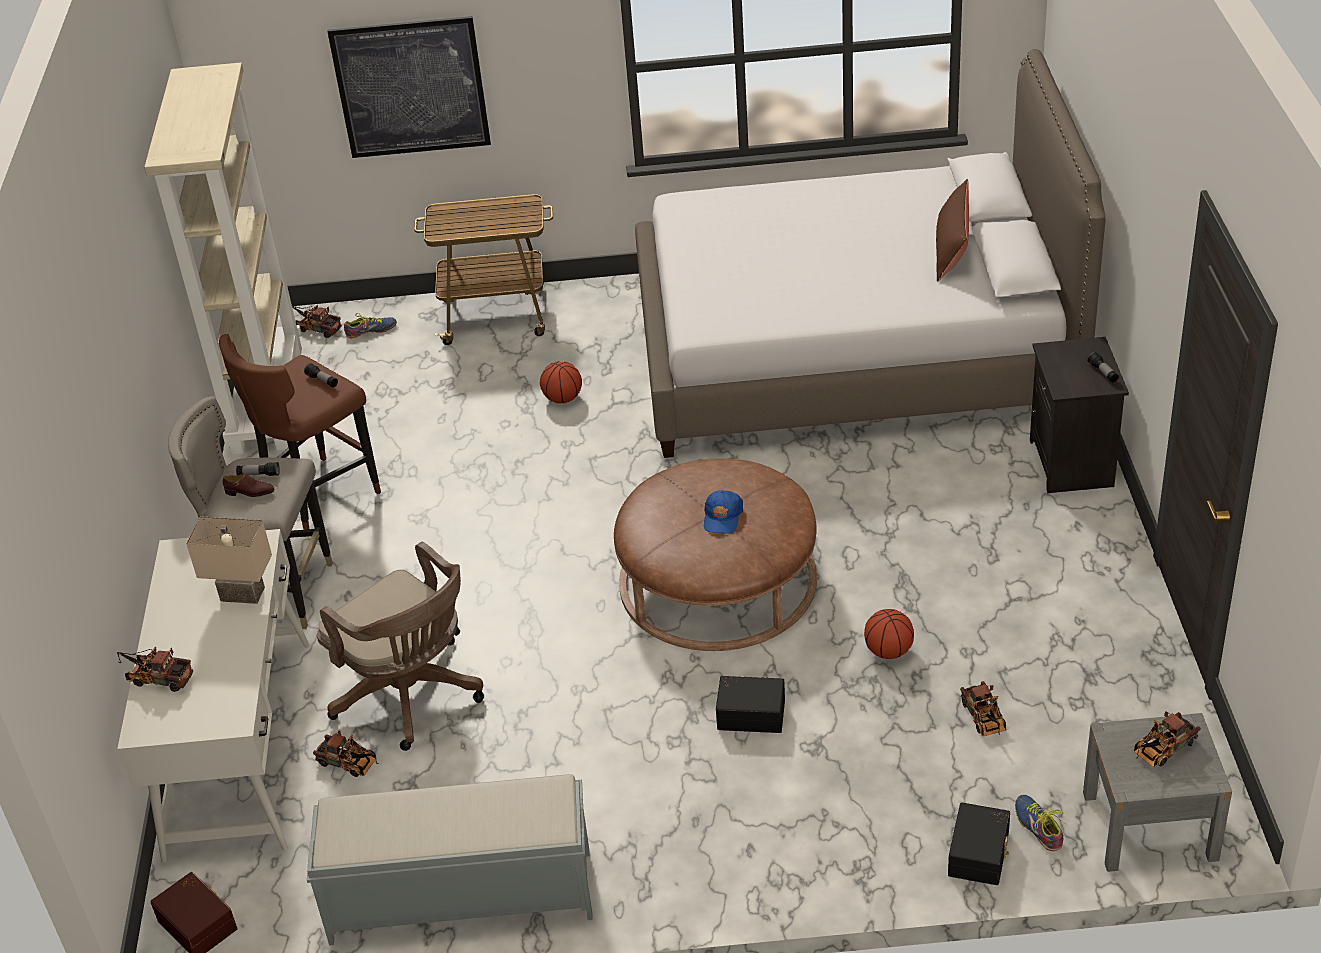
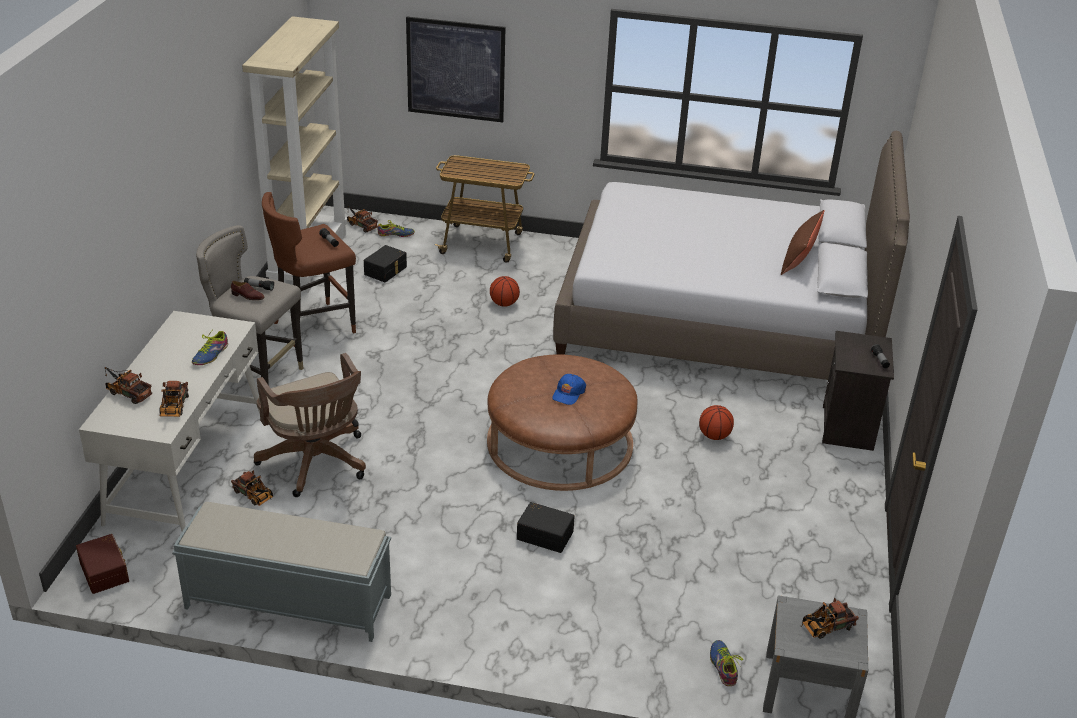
camera: 10 degrees right, 5 degrees down
beige table lamp [186,516,272,604] -> shoe [192,328,228,365]
basketball [864,609,914,659] -> basketball moved to [699,405,734,440]
black storage box [948,803,1010,885] -> black storage box moved to [364,245,407,282]
toy truck [960,681,1007,736] -> toy truck moved to [159,381,189,417]

